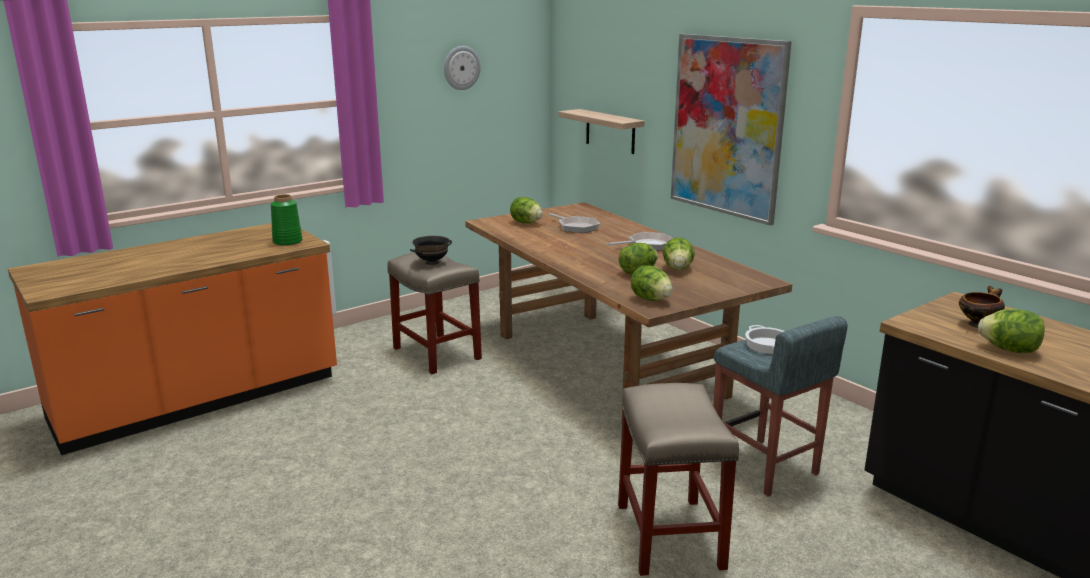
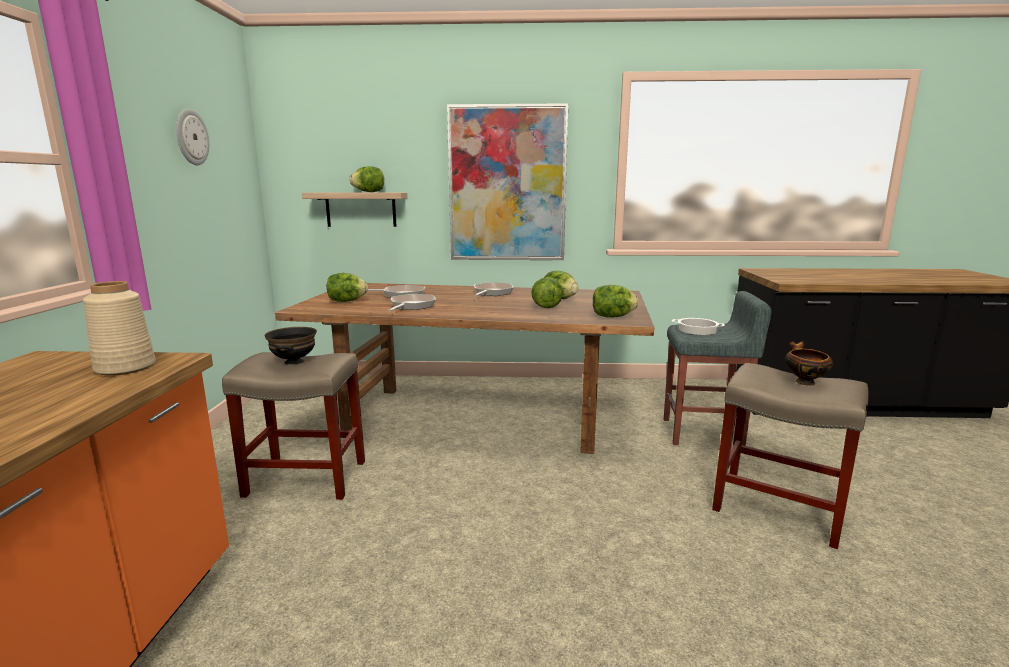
camera: 50 degrees left, 5 degrees down
green vase [271,194,303,246] -> beige vase [83,281,156,376]
bowl [959,286,1005,328] -> bowl moved to [785,341,833,386]
lettuce [978,309,1045,353] -> lettuce moved to [349,166,384,192]
none -> frying pan [388,294,436,312]

